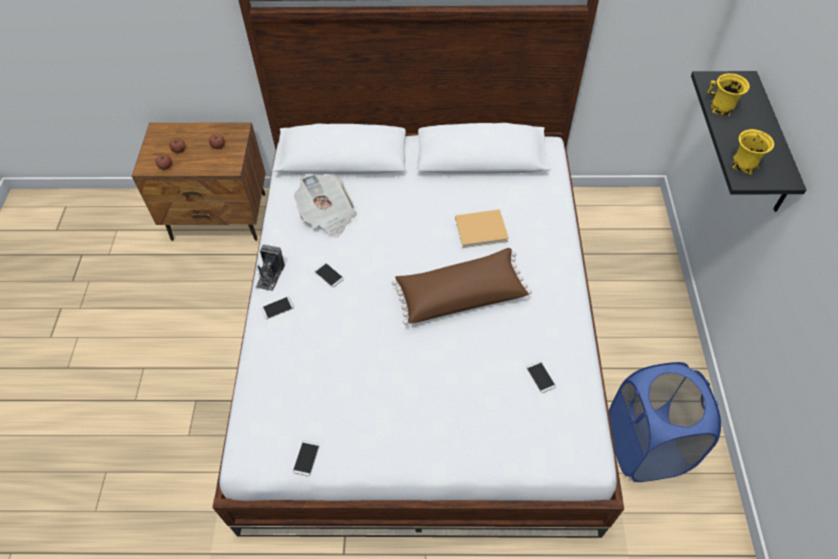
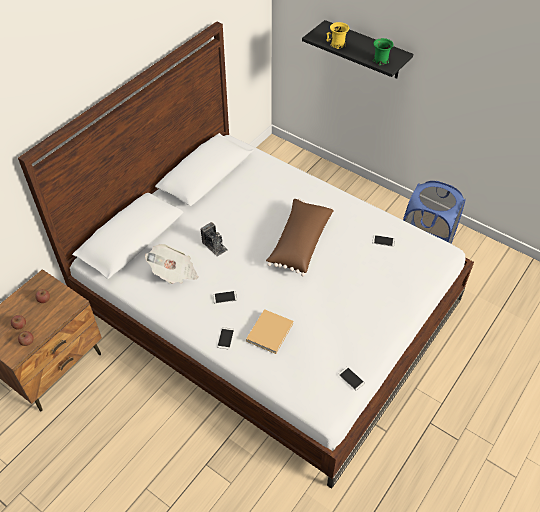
camera: 55 degrees left, 5 degrees down
camera [255,245,285,291] -> camera moved to [201,222,228,257]
beige book [455,209,509,248] -> beige book moved to [246,309,293,354]
yellow mug [732,129,774,175] -> green mug [373,38,394,65]

